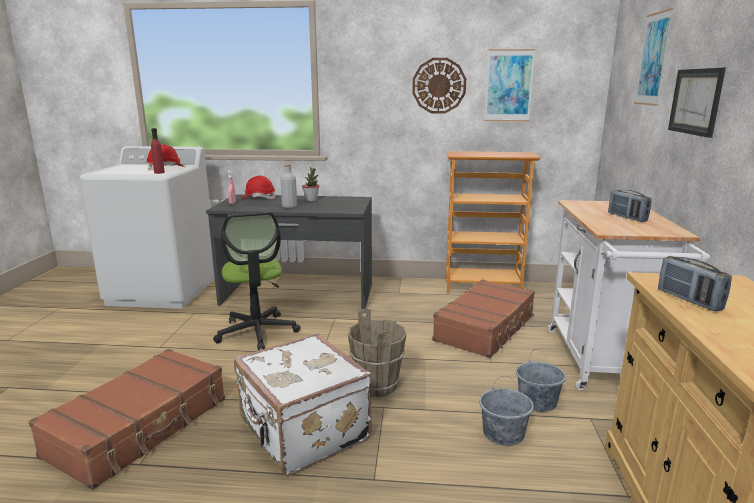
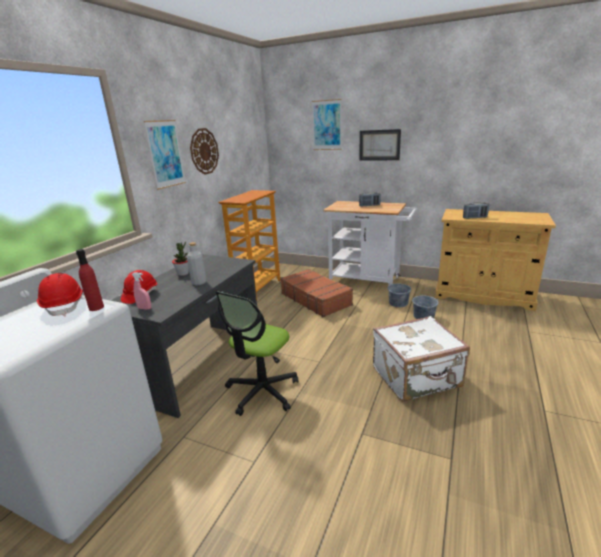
camera: 70 degrees left, 5 degrees up
brown suitcase [28,349,225,490] -> none
office chair [213,212,300,351] -> office chair turned 120 degrees clockwise [215,292,298,416]
brown bucket [348,308,407,397] -> none
picture [484,49,536,121] -> picture moved to [144,120,186,190]

